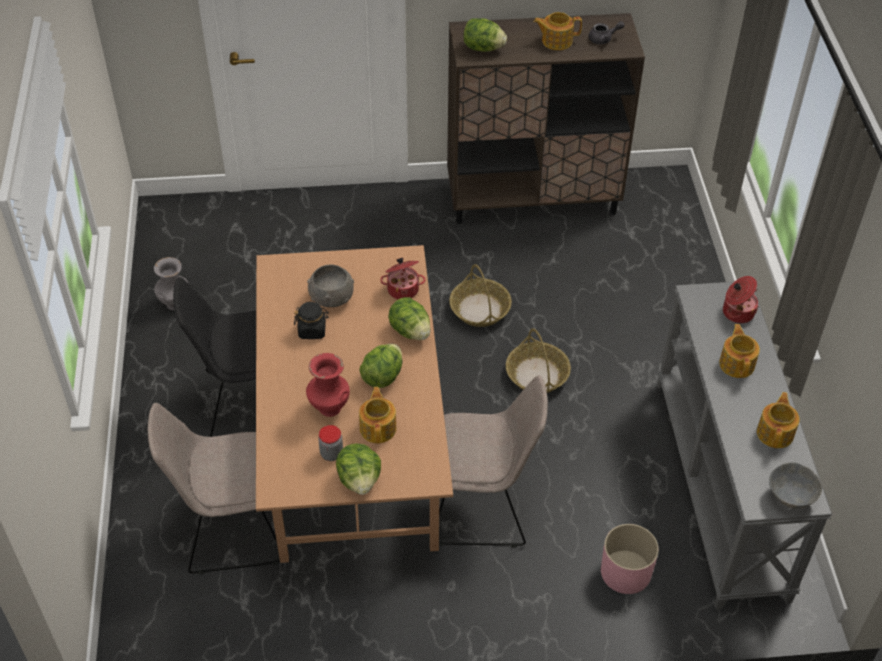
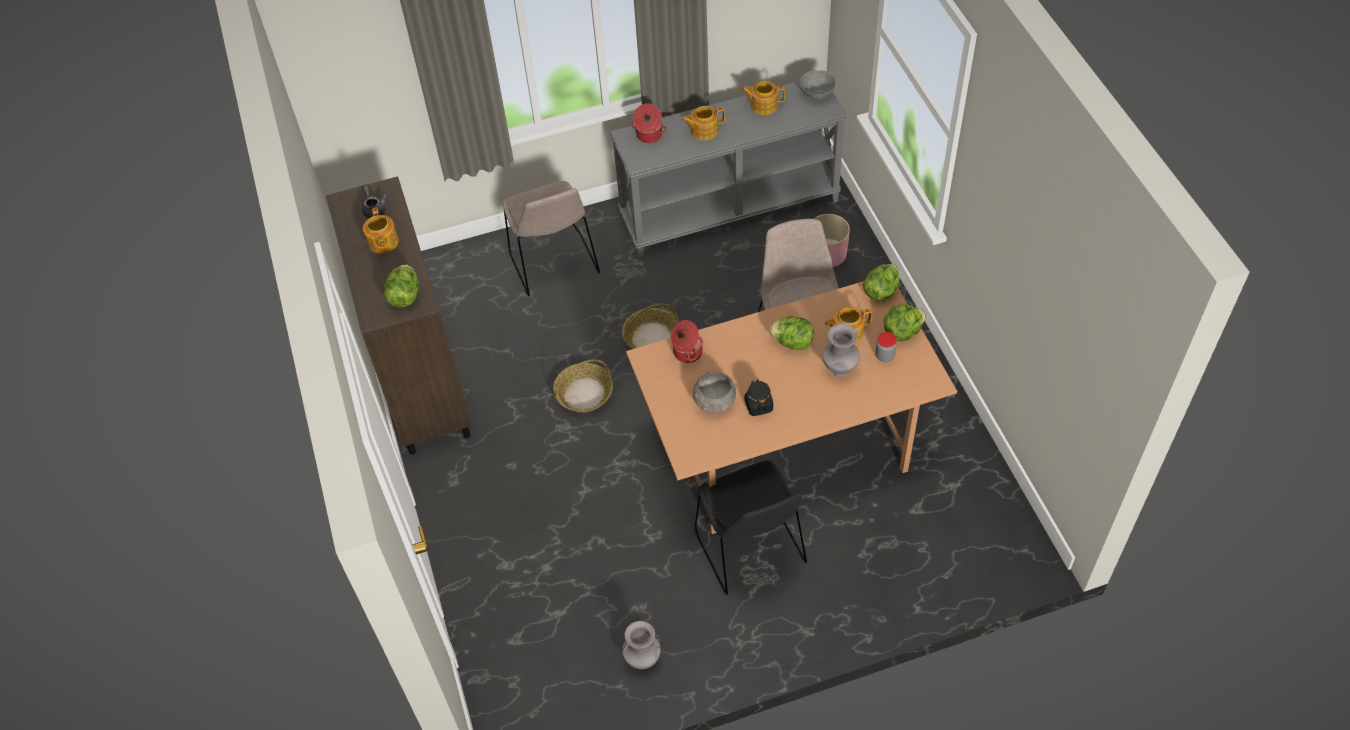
camera: 100 degrees left, 5 degrees up
beige chair [148,403,280,575] -> beige chair moved to [503,181,600,296]
red vase [306,353,350,417] -> grey vase [822,324,860,377]
lettuce [388,297,431,340] -> lettuce moved to [863,264,900,301]

